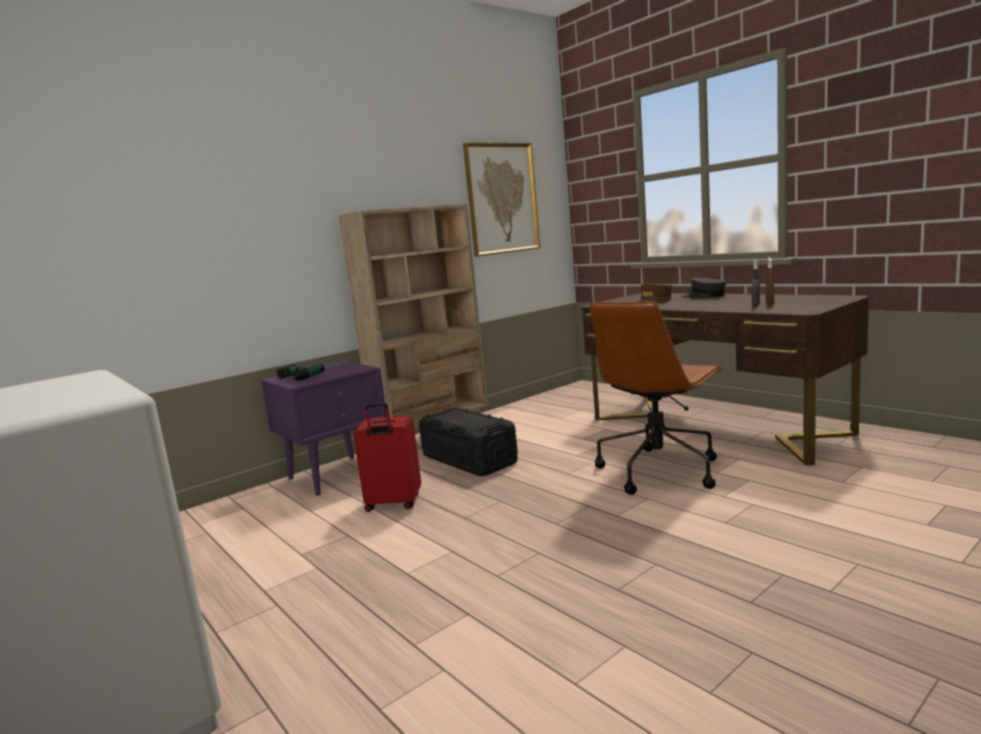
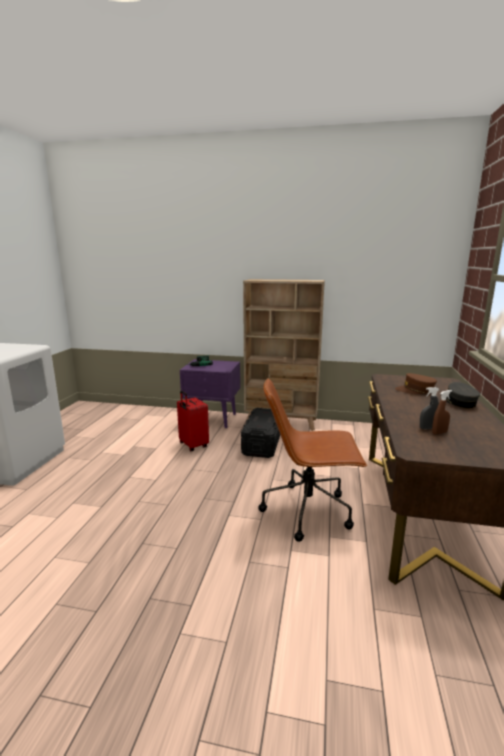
camera: 50 degrees right, 5 degrees up
picture [463,142,540,257] -> none

